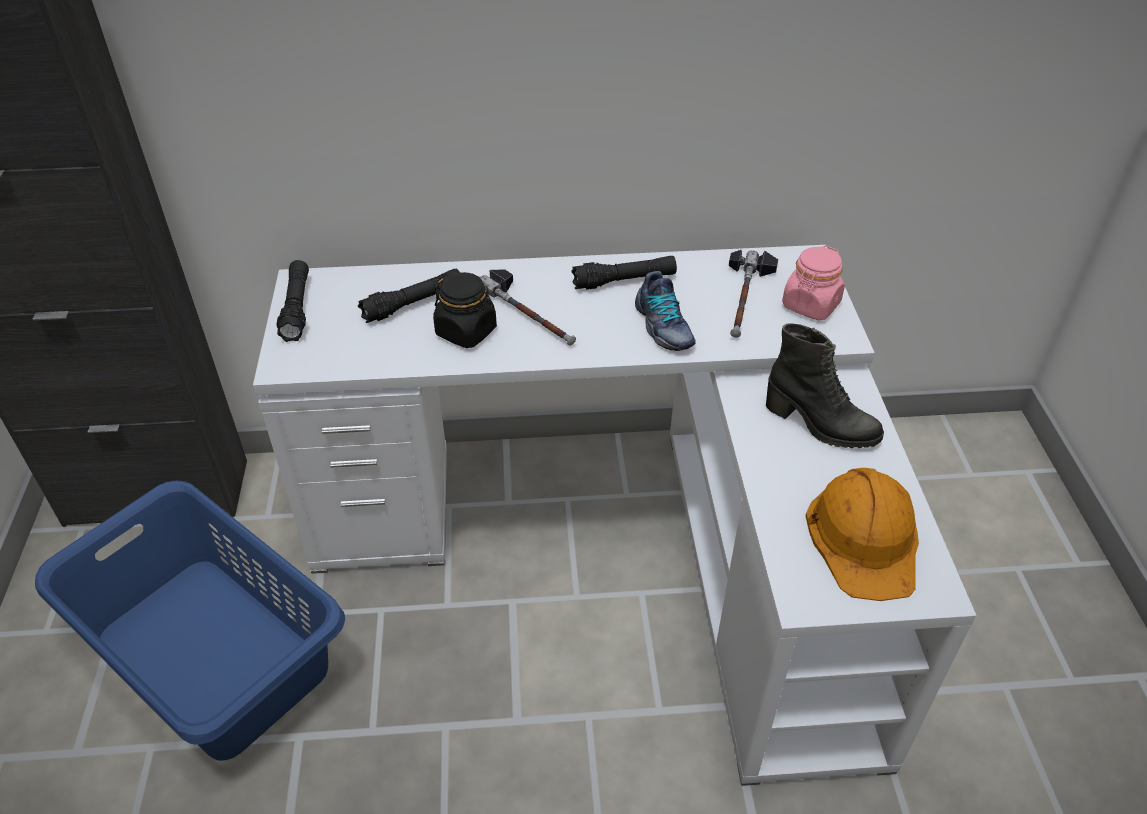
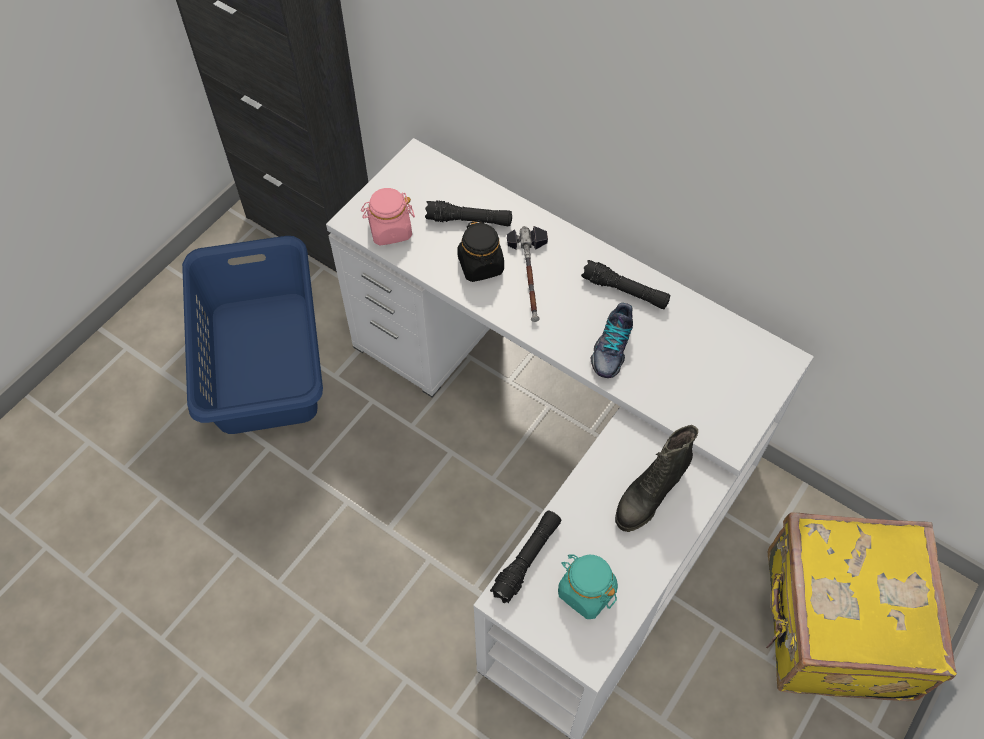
camera: 40 degrees right, 15 degrees up
black flashlight [276,260,309,342] -> black flashlight moved to [490,510,561,603]
hammer [729,250,778,338] -> none
black boot [766,323,884,448] -> black boot turned 60 degrees clockwise [615,425,698,532]
pink jar [782,245,845,320] -> pink jar moved to [361,188,415,246]
orange hard hat [805,468,919,601] -> turquoise jar [558,554,618,619]
none -> yellow suitcase [766,513,957,701]

